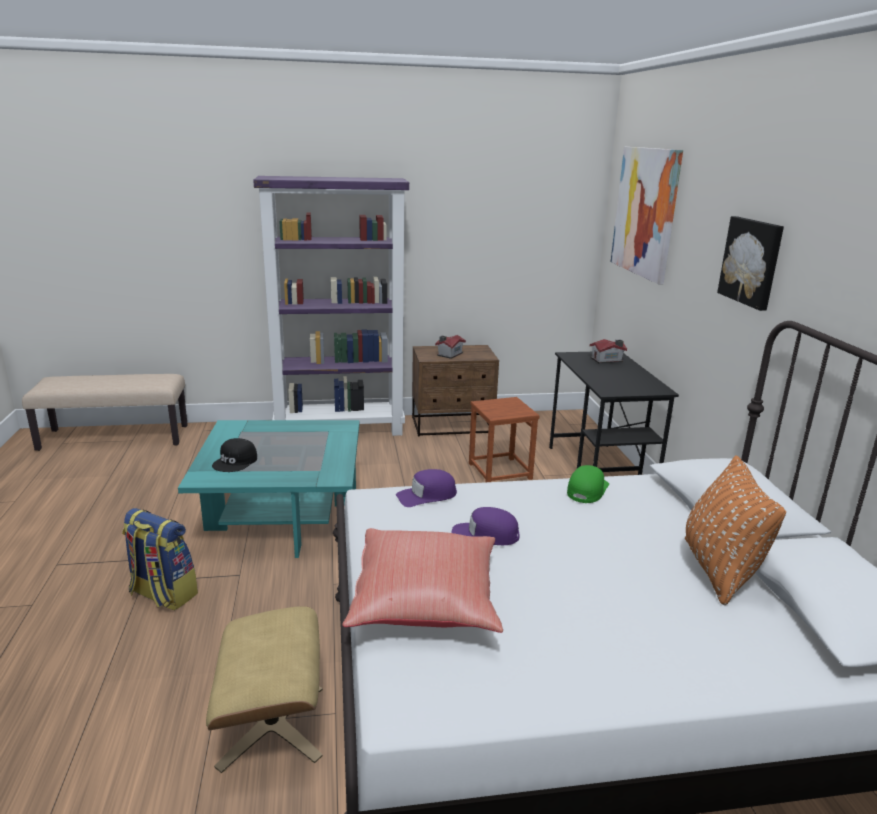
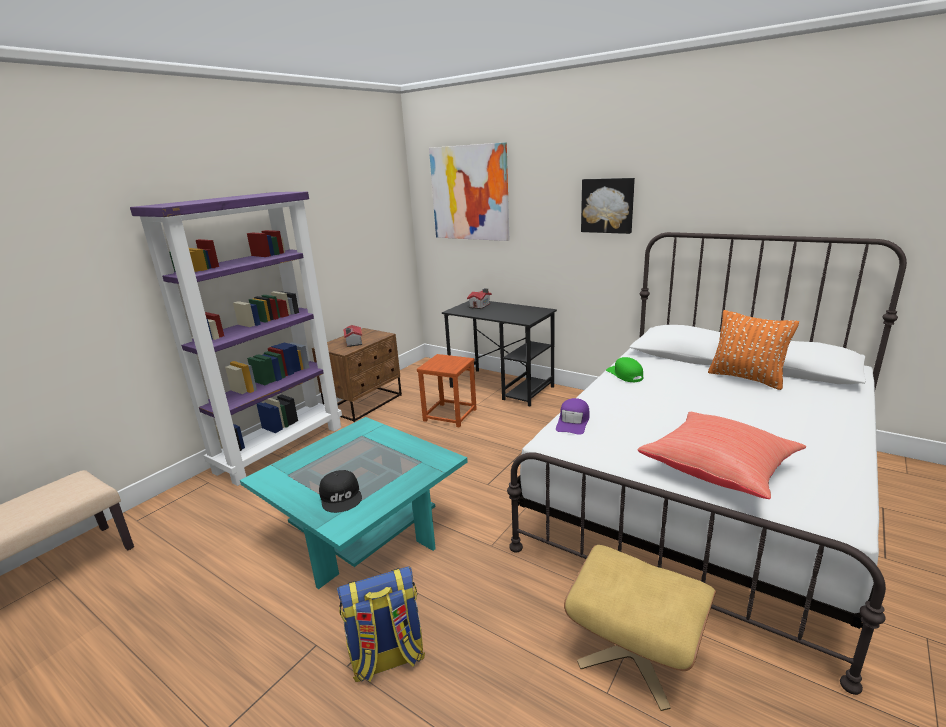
camera: 45 degrees left, 0 degrees up
purple cap [451,507,519,545] -> none

